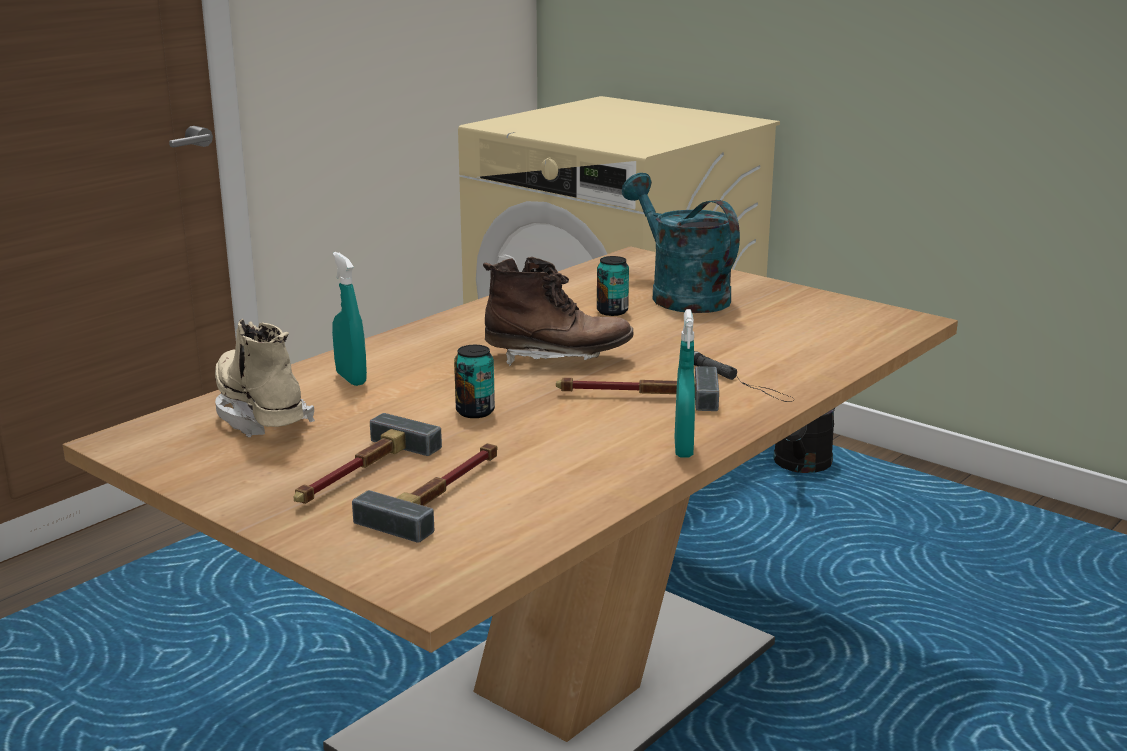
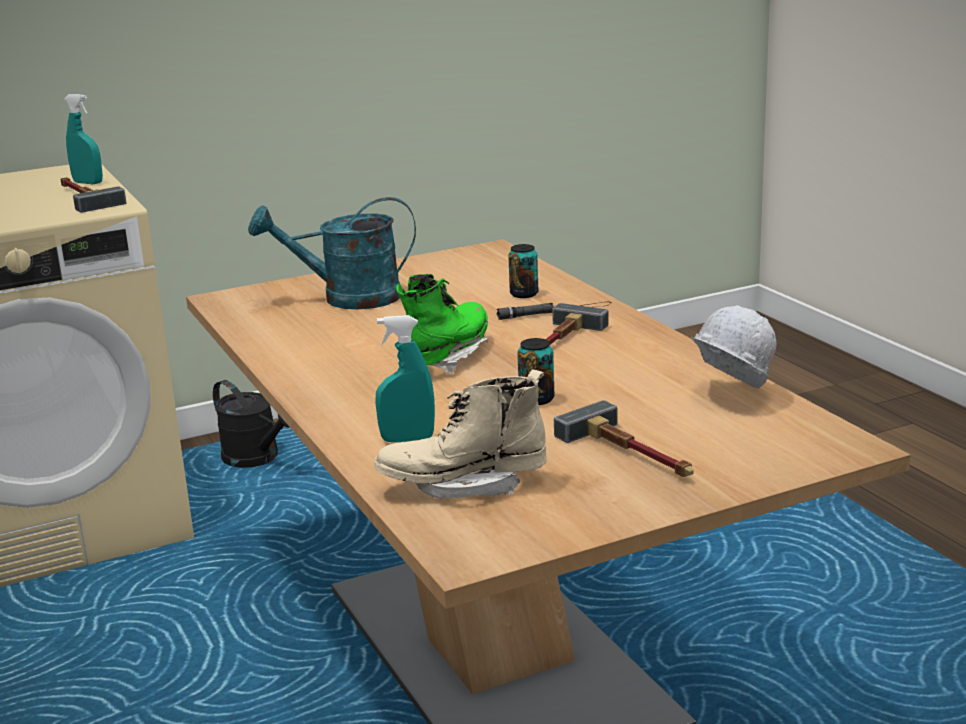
camera: 65 degrees left, 0 degrees up
hammer [352,443,497,543] -> hammer moved to [61,177,126,213]
brown boot [483,257,634,366] -> green boot [396,274,488,374]
can [597,256,629,316] -> can moved to [508,244,538,298]
turquoise spray bottle [674,309,695,458] -> turquoise spray bottle moved to [64,94,103,184]
none -> white hard hat [691,305,776,388]

